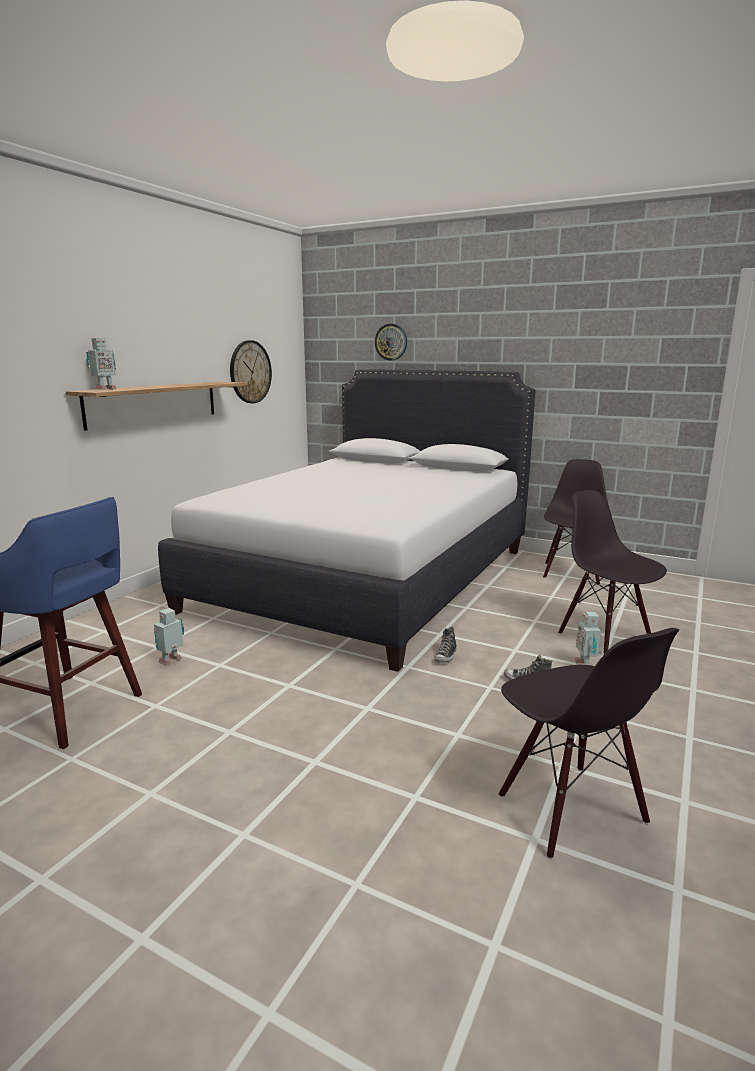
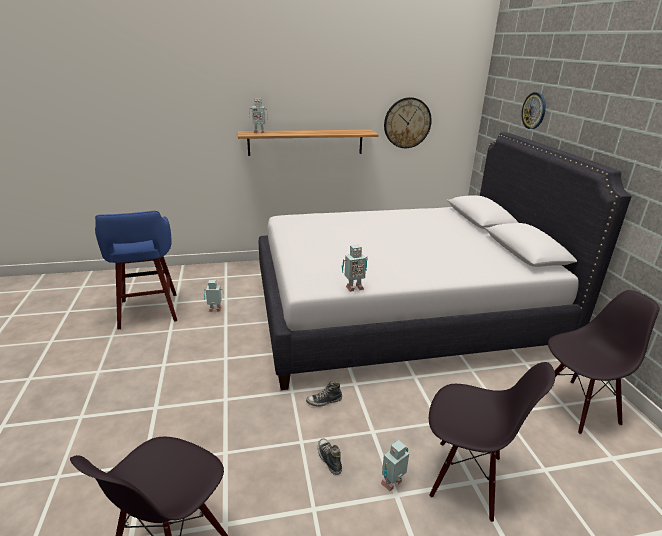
camera: 50 degrees right, 10 degrees up
black chair [558,490,667,654] -> black chair turned 90 degrees clockwise [429,362,555,522]
none -> toy robot [342,245,368,292]

